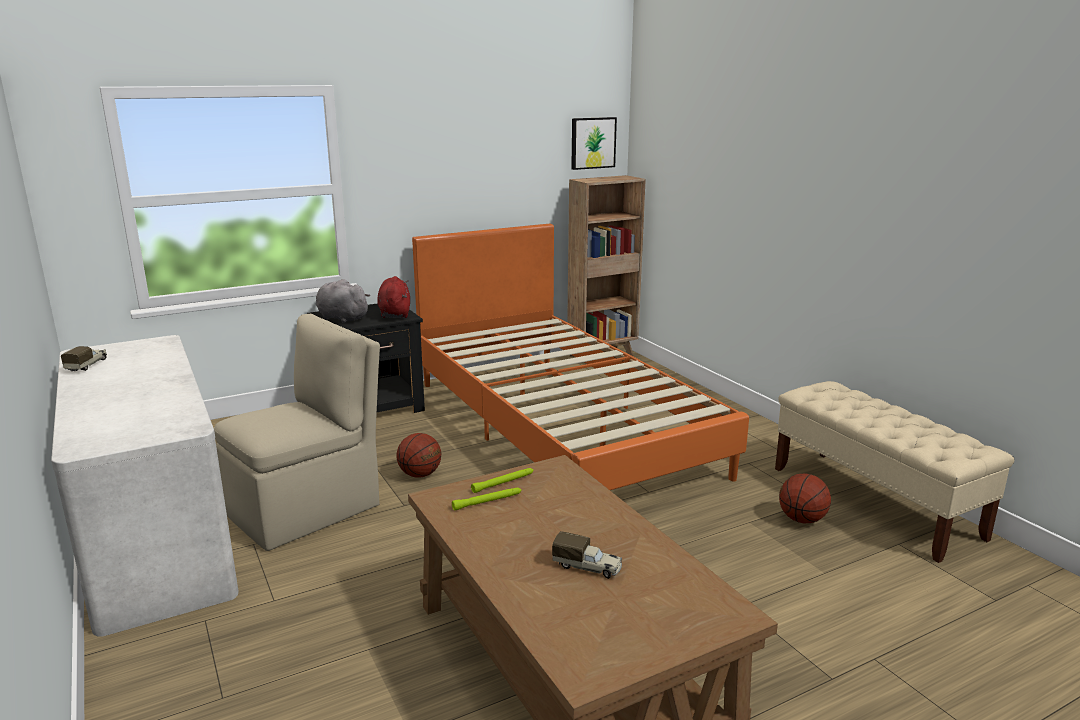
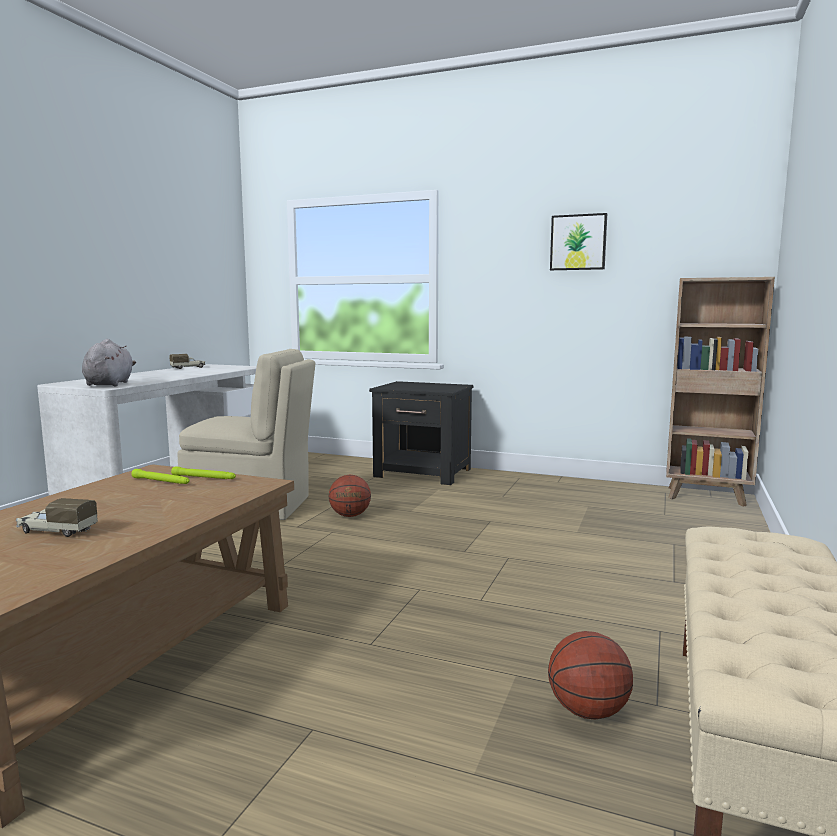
camera: 50 degrees right, 10 degrees down
grey plush toy [316,279,370,323] -> grey plush toy moved to [82,339,136,386]
red plush toy [377,276,410,318] -> none
orange bed [412,224,749,490] -> none
toy truck [552,531,622,579] -> toy truck turned 120 degrees clockwise [16,498,98,537]
picture [571,117,617,170] -> picture moved to [550,213,607,270]

